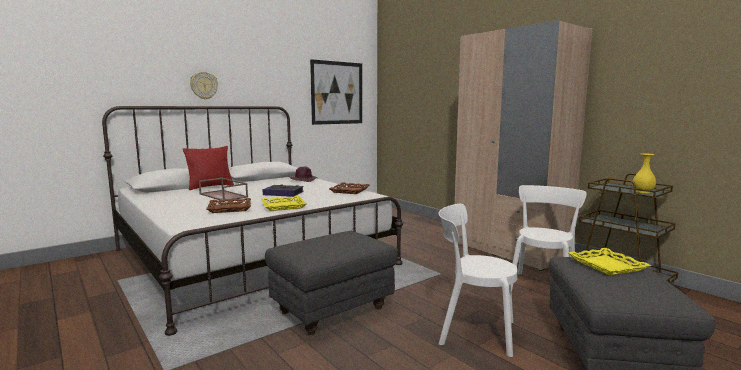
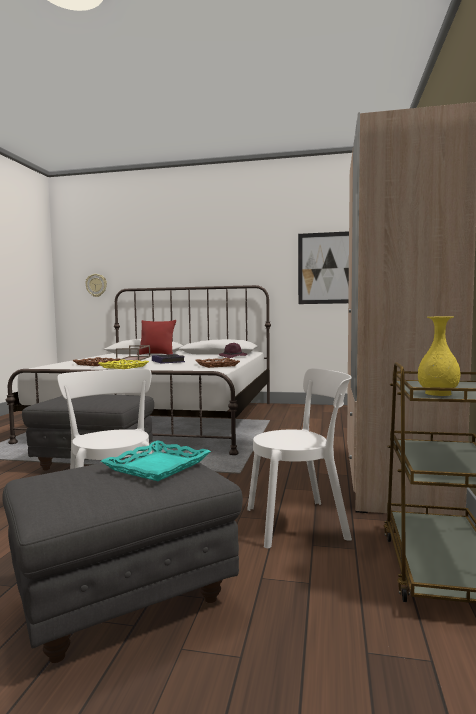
camera: 50 degrees right, 5 degrees down
wall clock [190,71,218,100] -> wall clock moved to [85,274,107,297]
yellow tray [569,248,651,275] -> turquoise tray [101,440,211,481]

